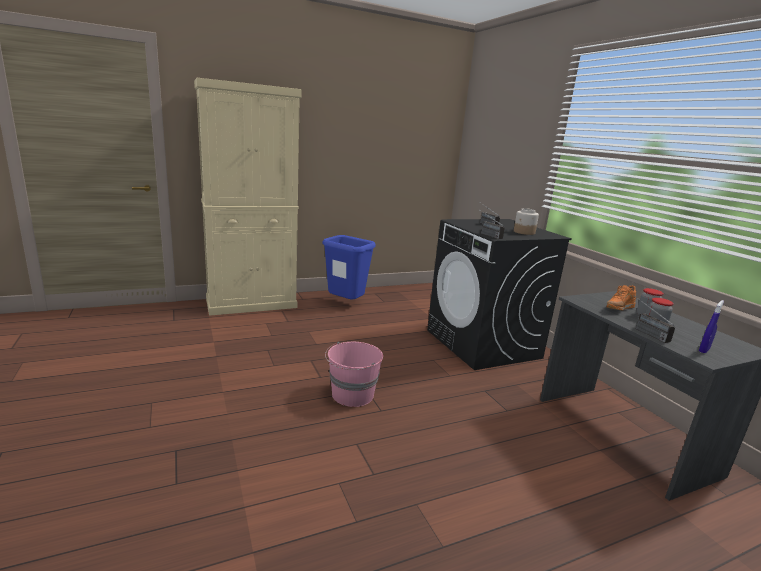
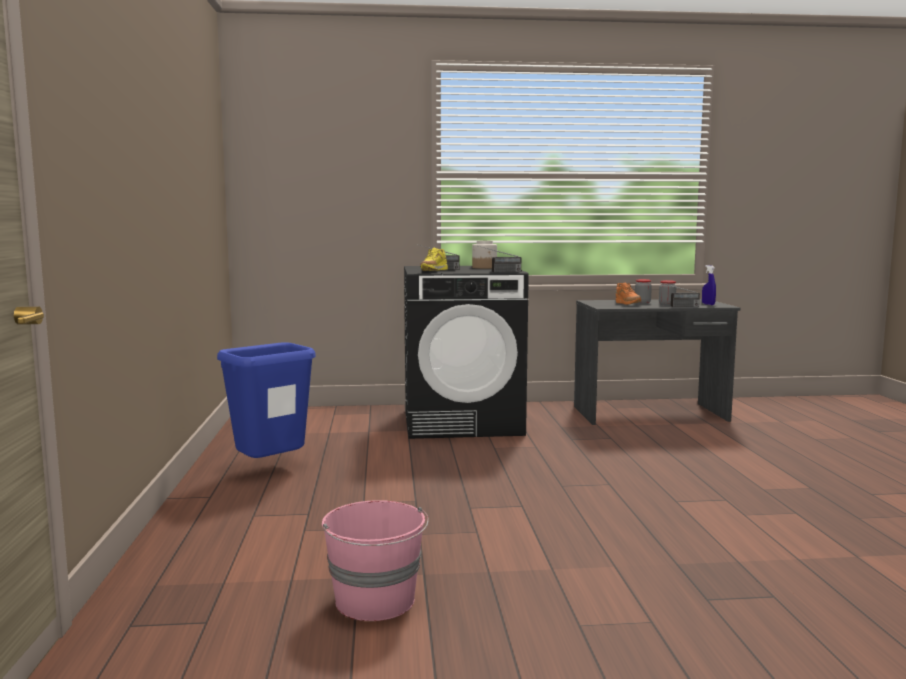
camera: 70 degrees left, 10 degrees down
beige cabinet [194,78,302,316] -> none
pink bucket [325,342,383,407] -> pink bucket moved to [322,500,429,621]
none -> yellow shoe [420,248,448,271]

